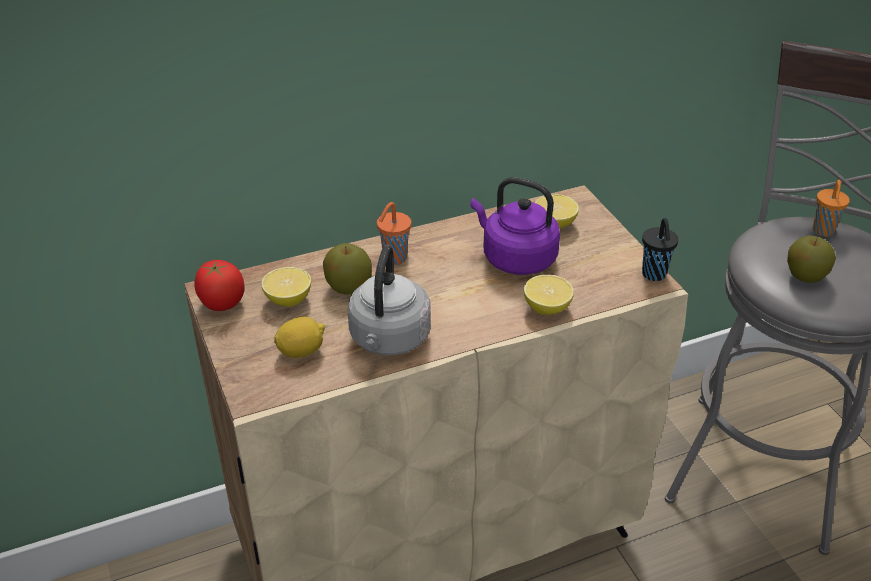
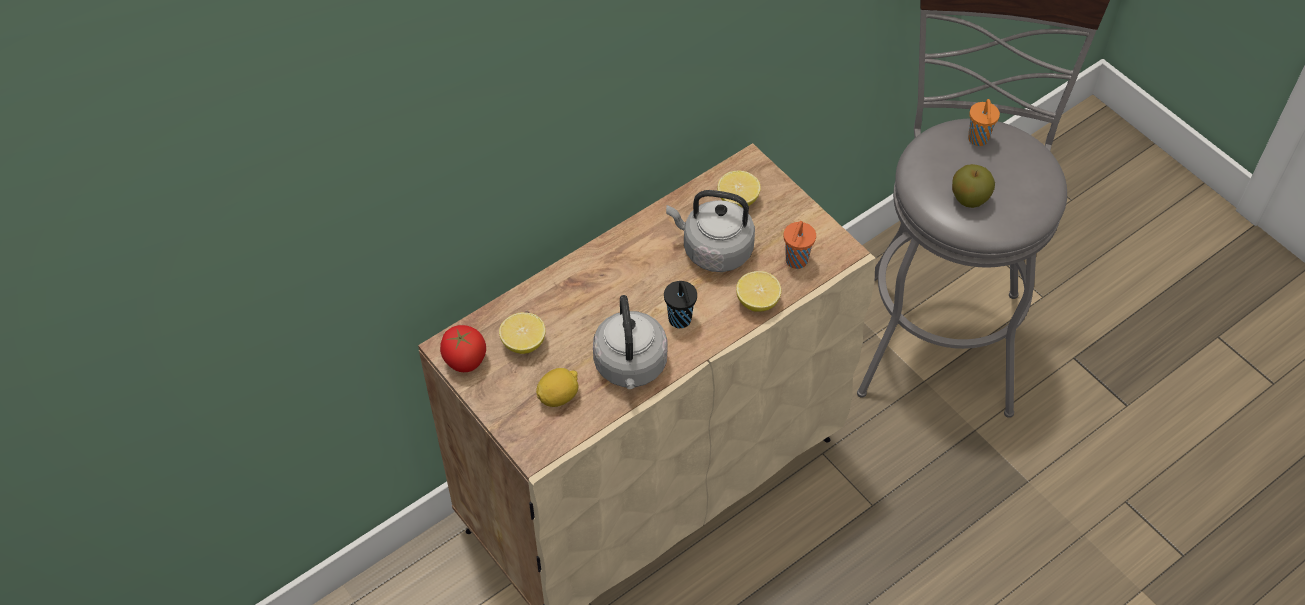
camera: 15 degrees left, 15 degrees up
apple [323,243,372,295] -> none
orange cup [377,202,411,265] -> orange cup moved to [784,221,816,269]
purple kettle [470,177,560,275] -> grey kettle [666,190,755,272]
black cup [642,218,678,281] -> black cup moved to [664,281,697,328]

